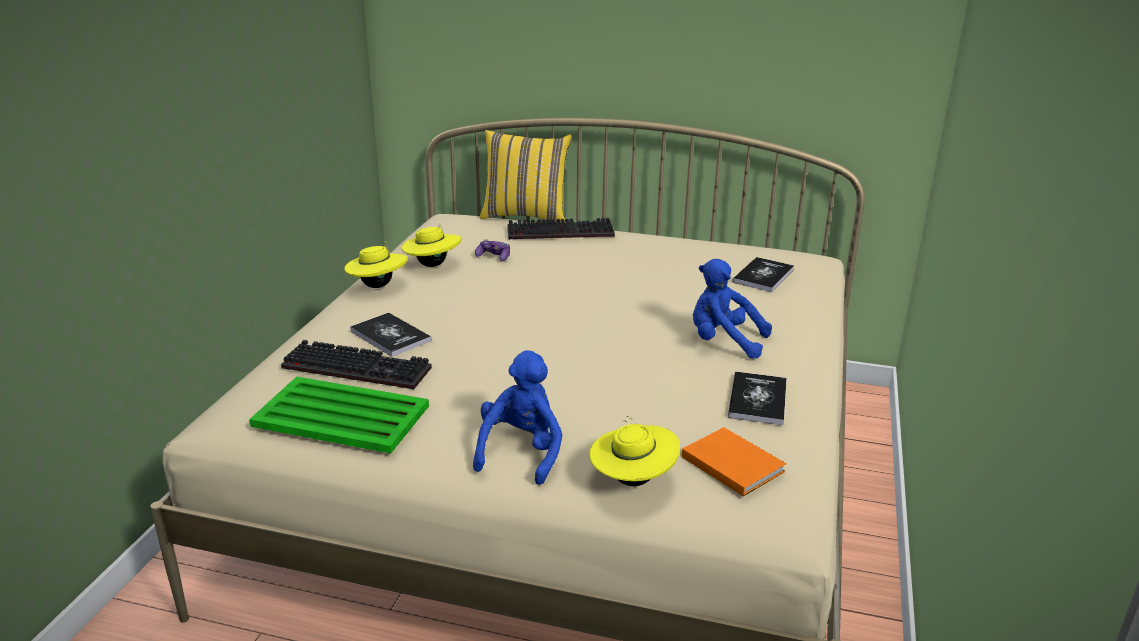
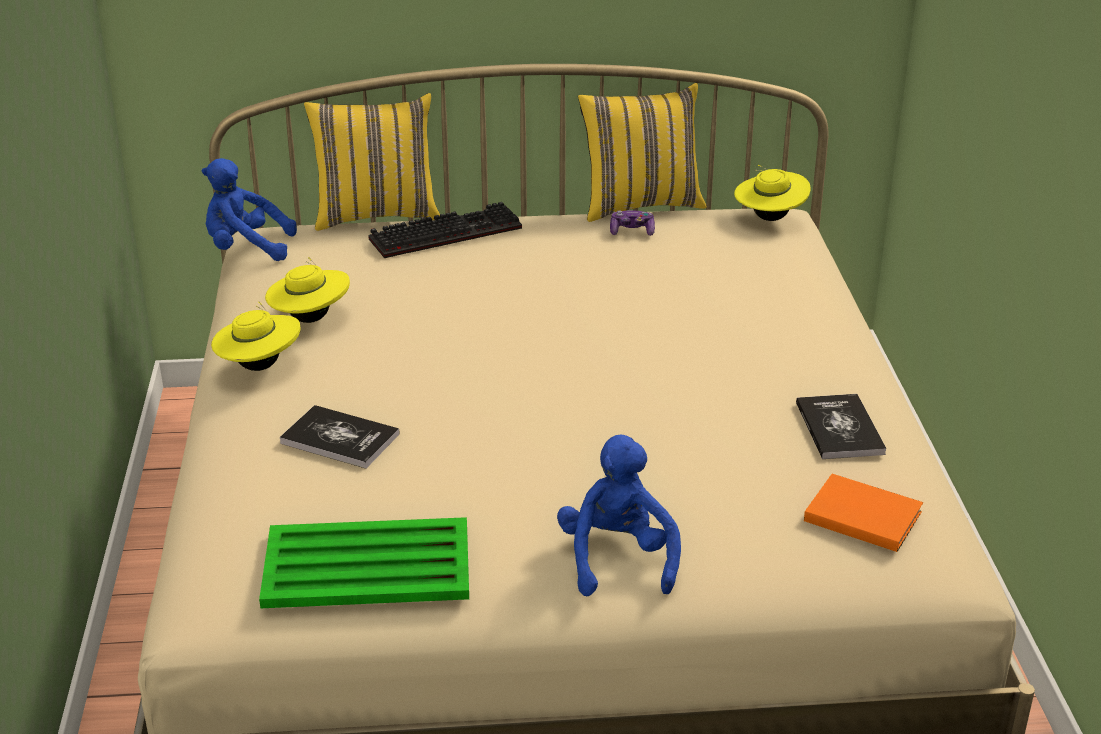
camera: 20 degrees left, 5 degrees up
keyboard [281,340,432,389] -> none
game controller [475,239,510,261] -> game controller moved to [610,210,655,236]
yellow hat [589,415,680,486] -> yellow hat moved to [734,165,811,221]
blue plush toy [693,259,772,359] -> blue plush toy moved to [202,158,297,261]
book [733,257,794,292] -> none
none -> yellow pillow [578,83,707,222]

